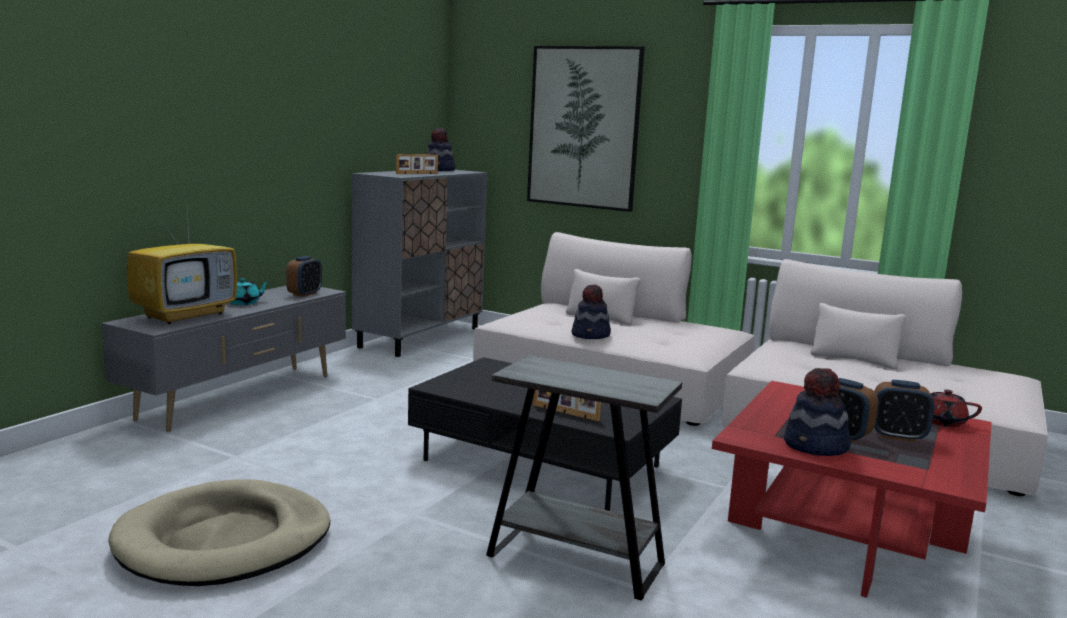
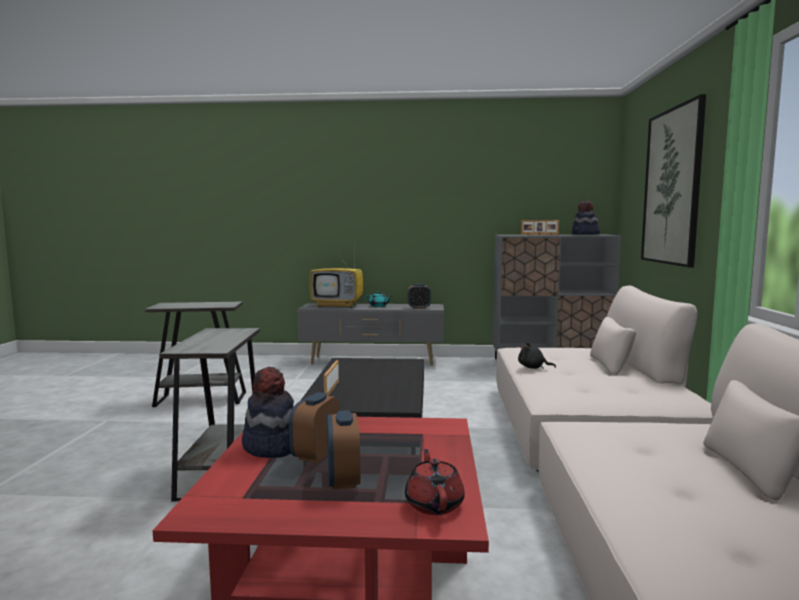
camera: 65 degrees right, 5 degrees down
beige dog bed [108,479,330,586] -> grey side table [145,302,246,407]
hat [572,285,611,339] -> black plush toy [518,342,556,369]

